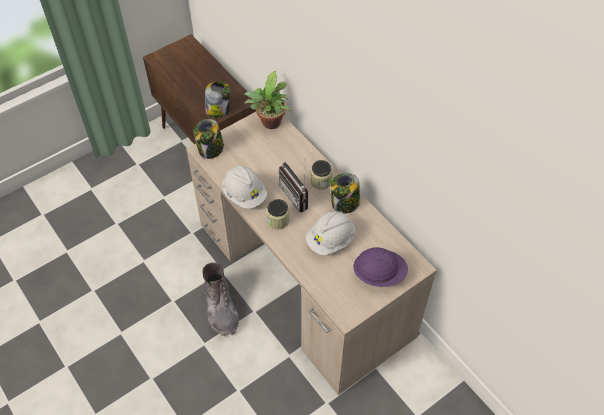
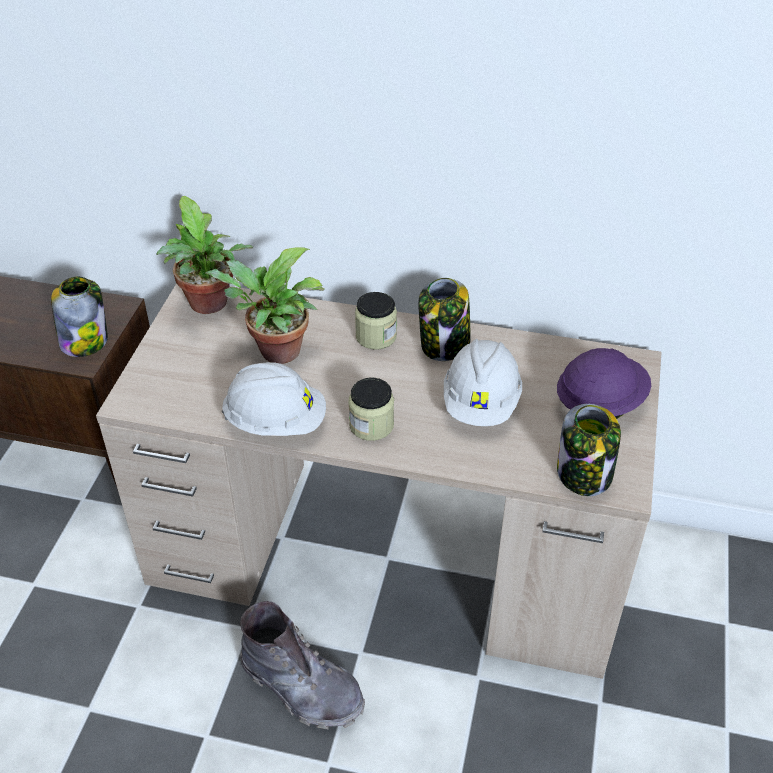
camera: 40 degrees left, 10 degrees down
jar [193,119,224,159] -> jar moved to [557,404,621,496]
radio [279,161,308,212] -> none
none -> potted plant [205,247,325,364]

